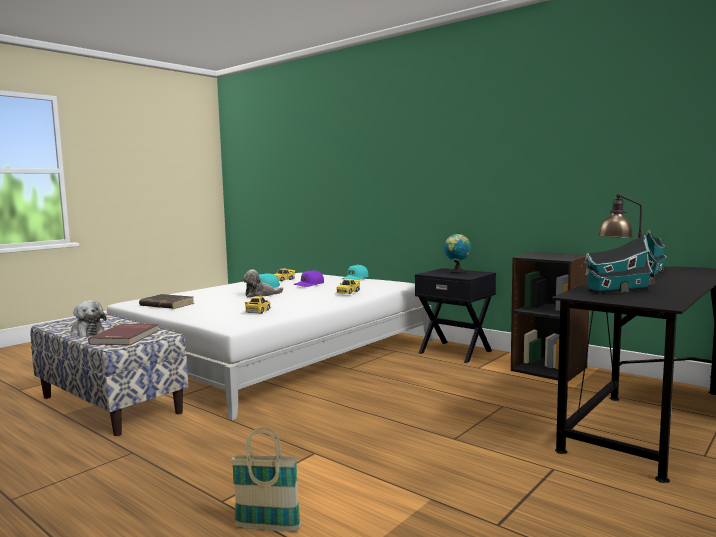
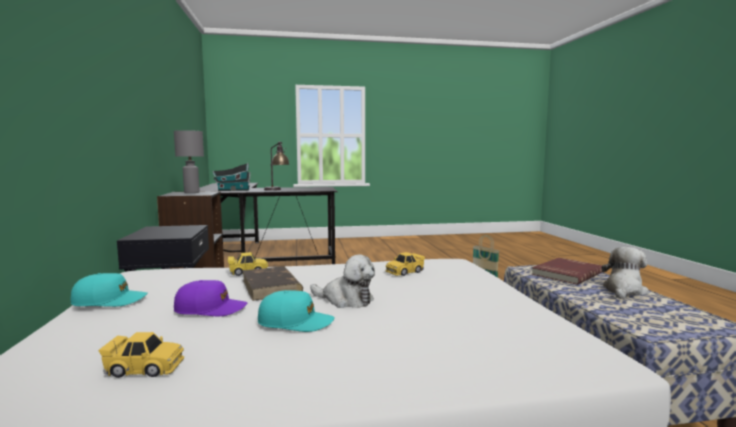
camera: 140 degrees left, 0 degrees up
plush toy [71,300,106,337] -> plush toy turned 45 degrees clockwise [602,247,649,299]
brown book [139,294,195,309] -> brown book moved to [243,266,303,301]
globe [444,233,471,273] -> none
toy house [585,235,653,294] -> none
none -> grey table lamp [174,130,204,193]

